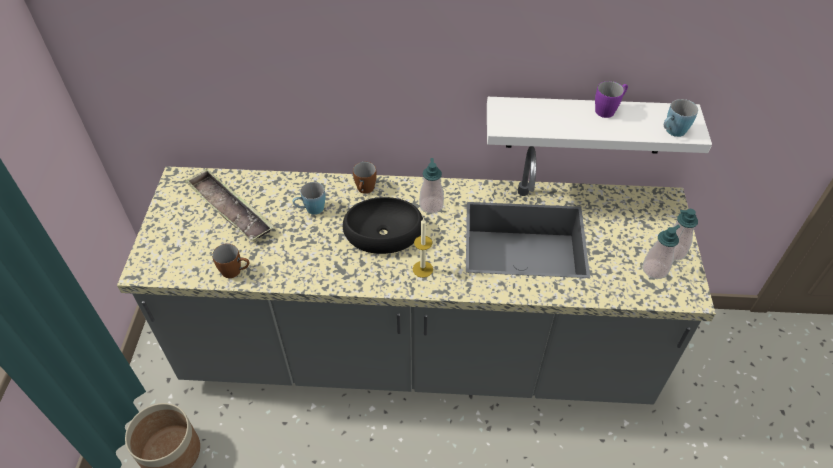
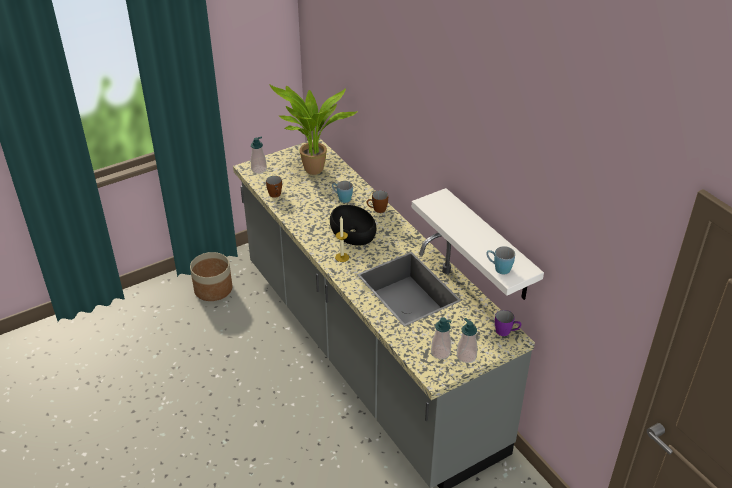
camera: 55 degrees right, 10 degrees down
tray [184,168,274,241] -> potted plant [269,84,358,175]
soap dispenser [419,158,444,214] -> soap dispenser moved to [251,137,267,174]
purple mug [595,81,628,118] -> purple mug moved to [495,310,521,336]

